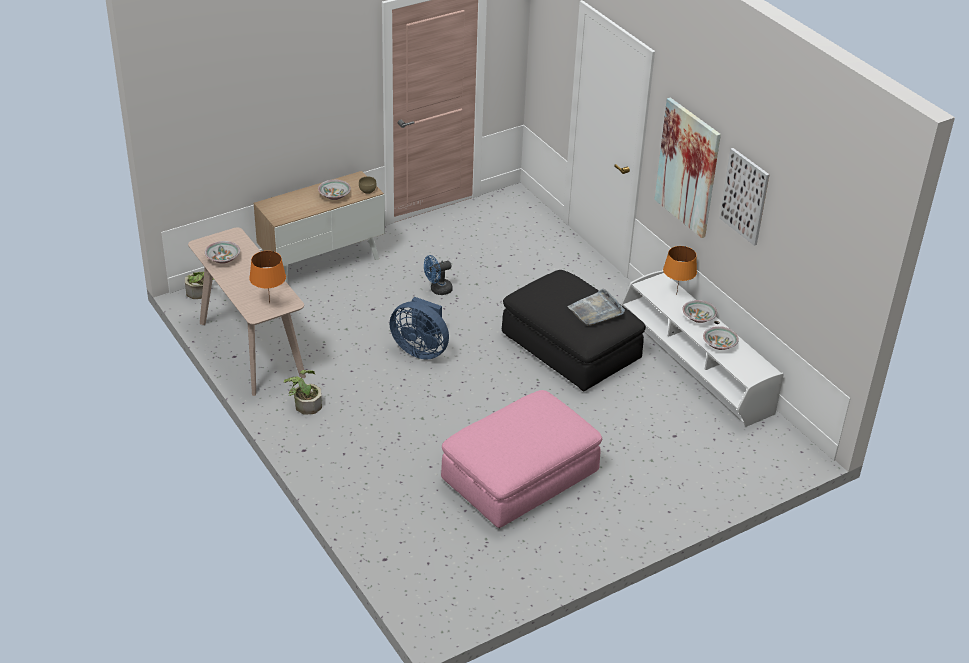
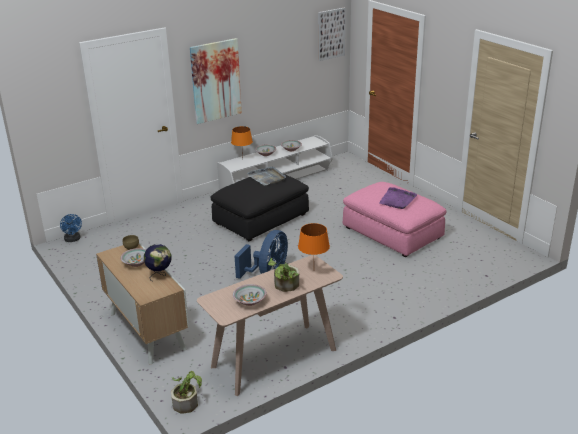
camera: 90 degrees left, 10 degrees down
potted plant [284,370,322,415] -> potted plant moved to [268,258,299,292]
blue fan [424,255,453,295] -> blue fan moved to [60,214,82,242]
picture [720,148,769,246] -> picture moved to [318,8,346,61]
none -> globe [144,244,172,282]
none -> purple tray [380,187,417,209]

